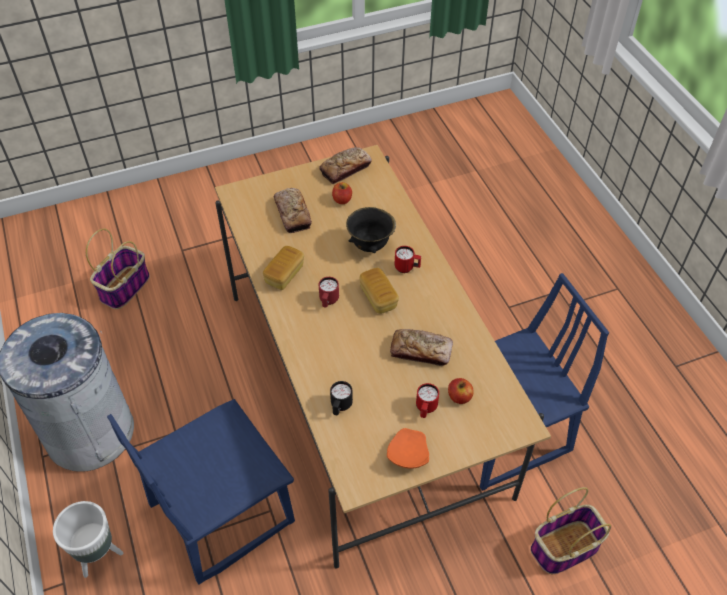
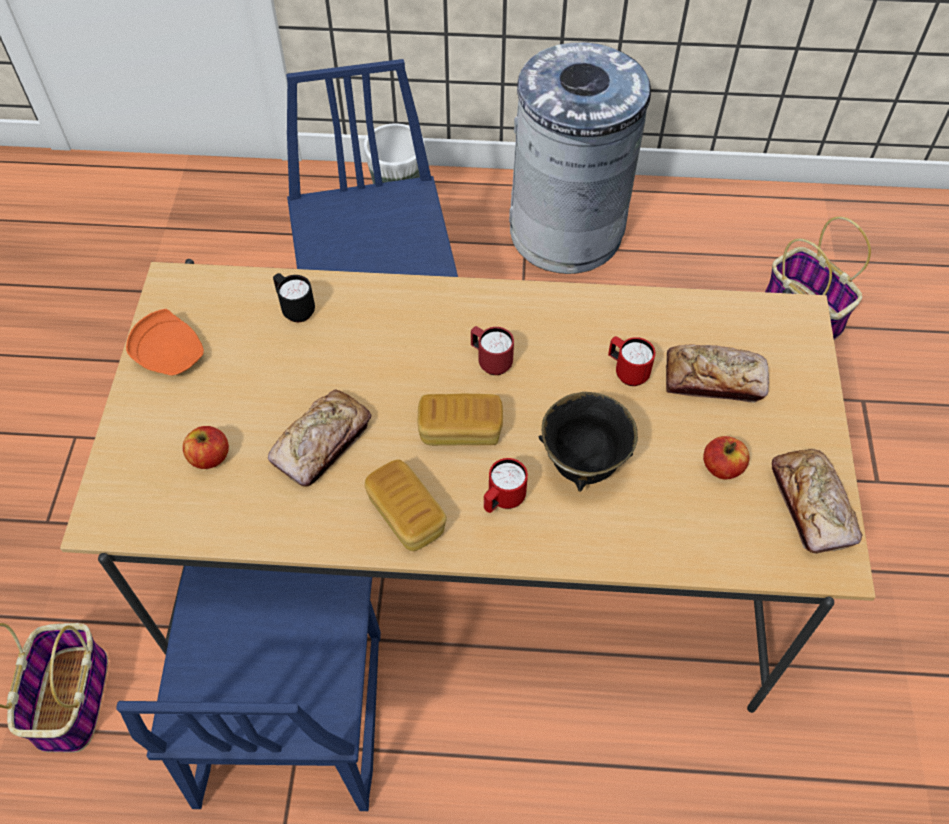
camera: 115 degrees right, 5 degrees up
bread [263,246,304,290] -> bread moved to [365,459,447,551]
red mug [416,383,439,418] -> red mug moved to [608,336,655,386]

